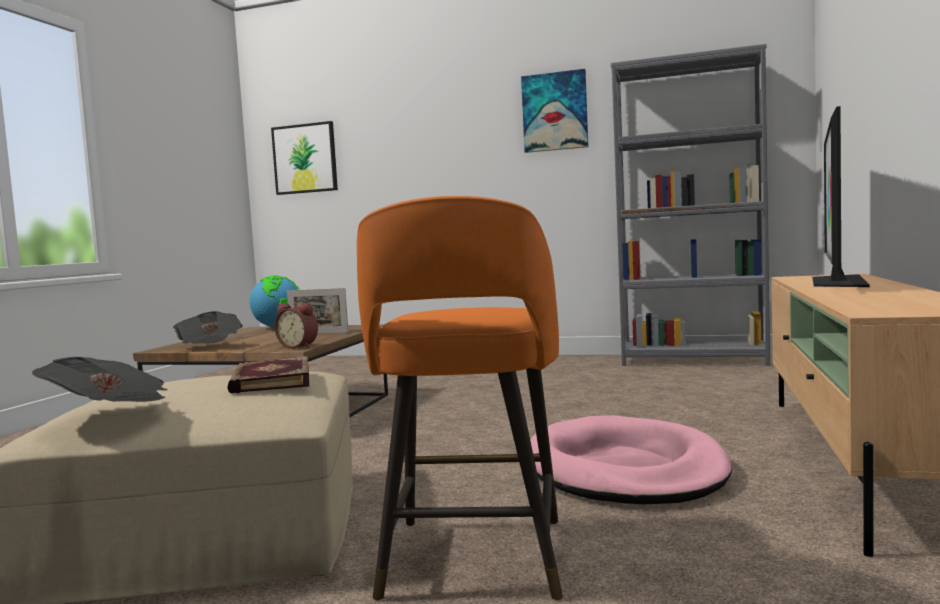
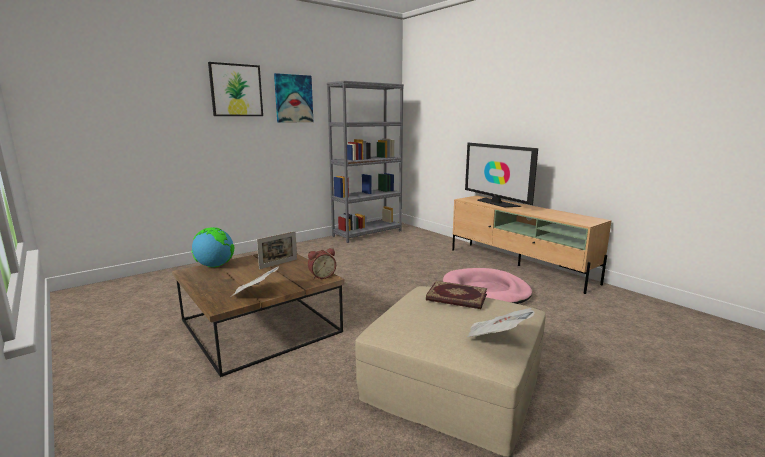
camera: 55 degrees left, 10 degrees up
picture [271,121,338,195] -> picture moved to [208,62,263,116]
orange stool [357,196,563,601] -> none

